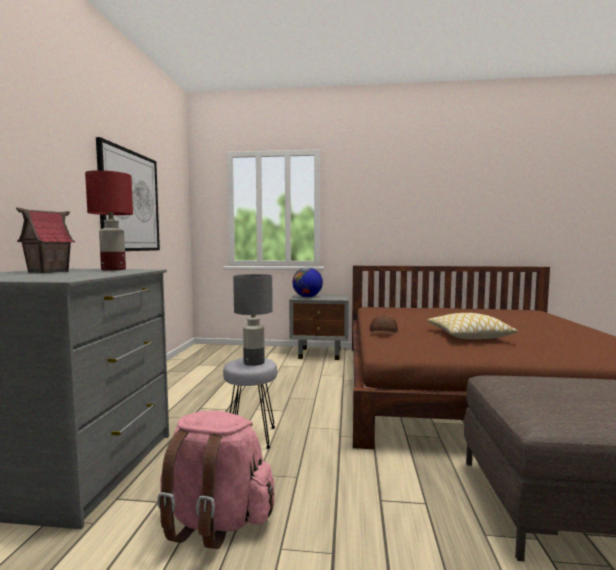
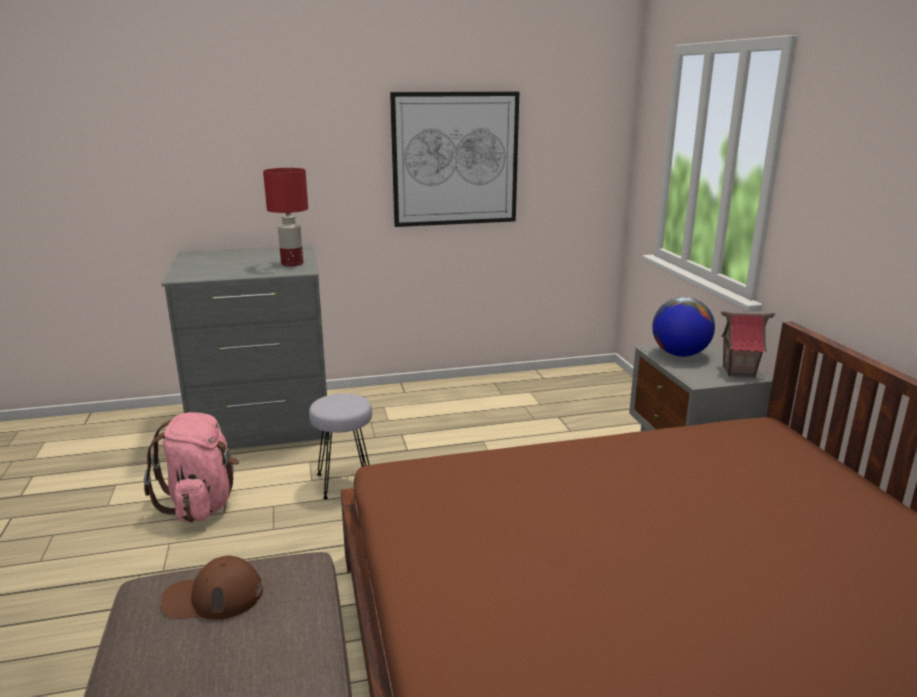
camera: 70 degrees right, 15 degrees up
toy house [16,208,75,273] -> toy house moved to [721,311,775,378]
grey table lamp [233,274,273,366] -> none
brown cap [370,315,398,335] -> brown cap moved to [161,556,263,620]
pillow [427,313,518,339] -> none

